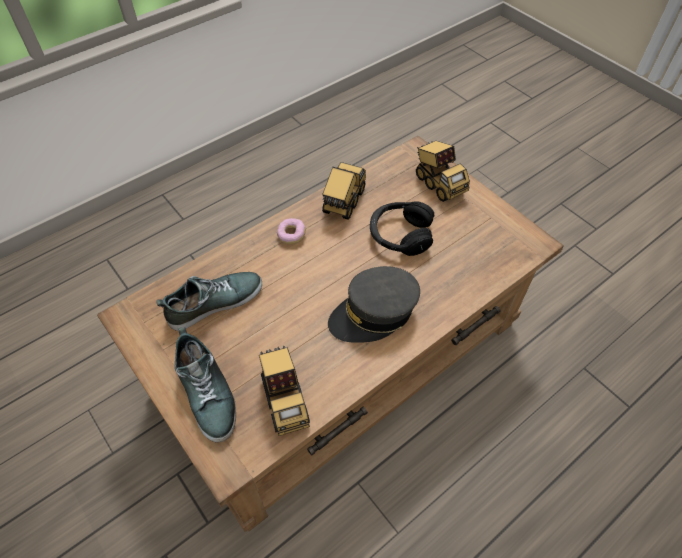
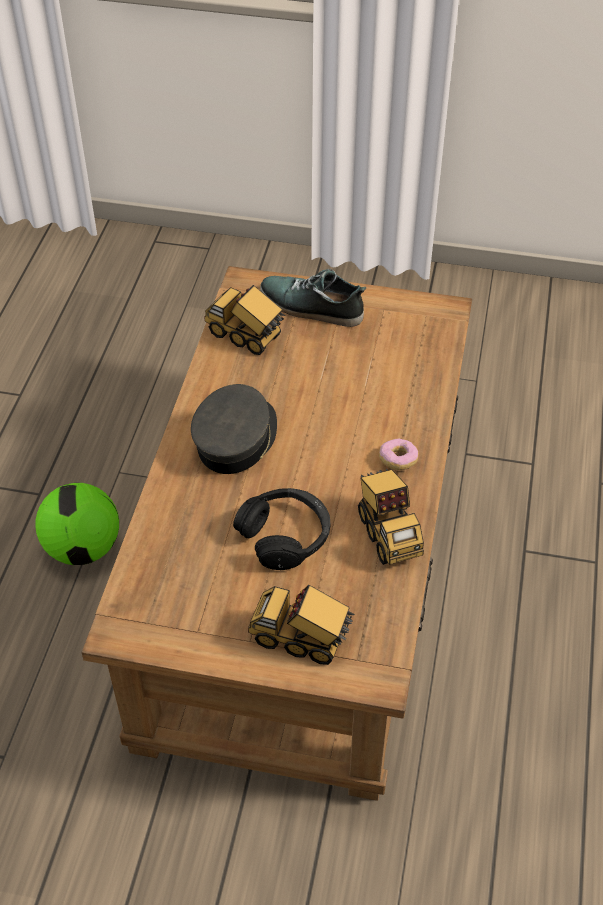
camera: 140 degrees right, 5 degrees down
shoe [156,272,262,331] -> none
none -> football [35,483,119,565]

